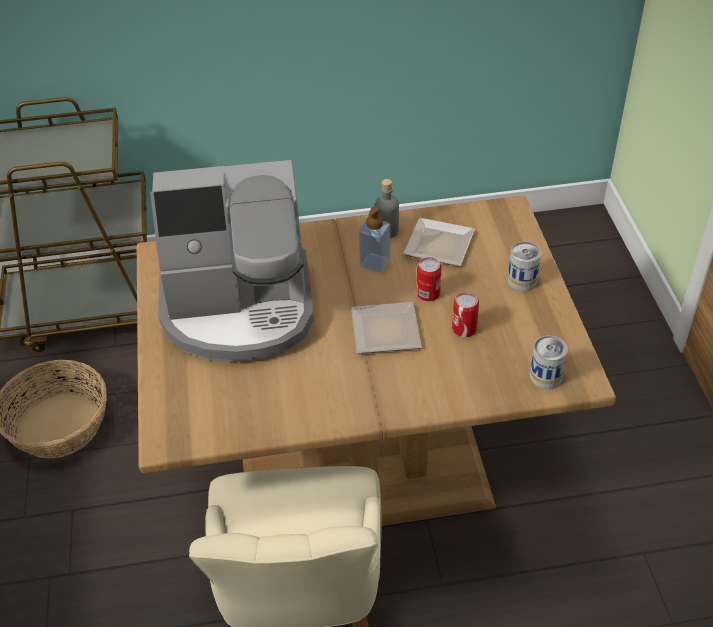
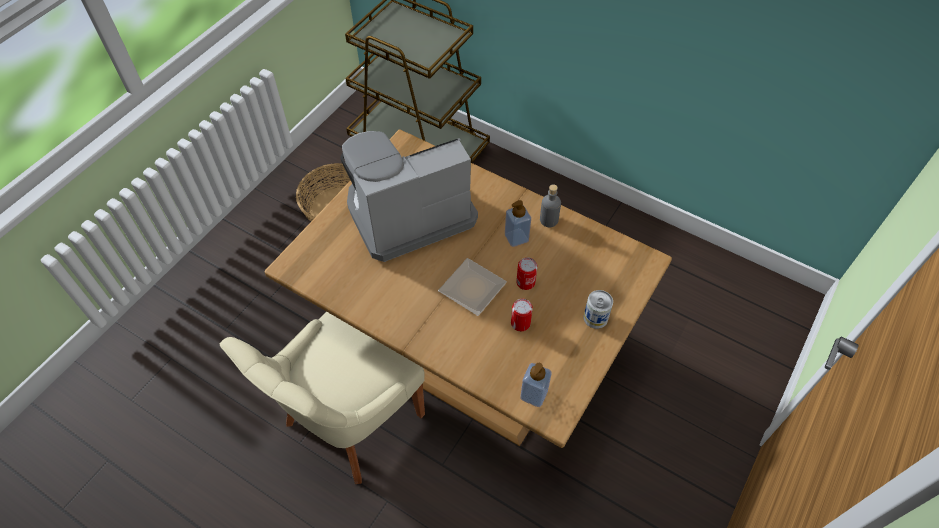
camera: 40 degrees right, 10 degrees up
coffee machine [150,160,314,362] -> coffee machine turned 120 degrees clockwise [340,131,478,262]
plate [403,218,475,266] -> none
can [530,336,568,389] -> soap dispenser [520,363,552,407]

